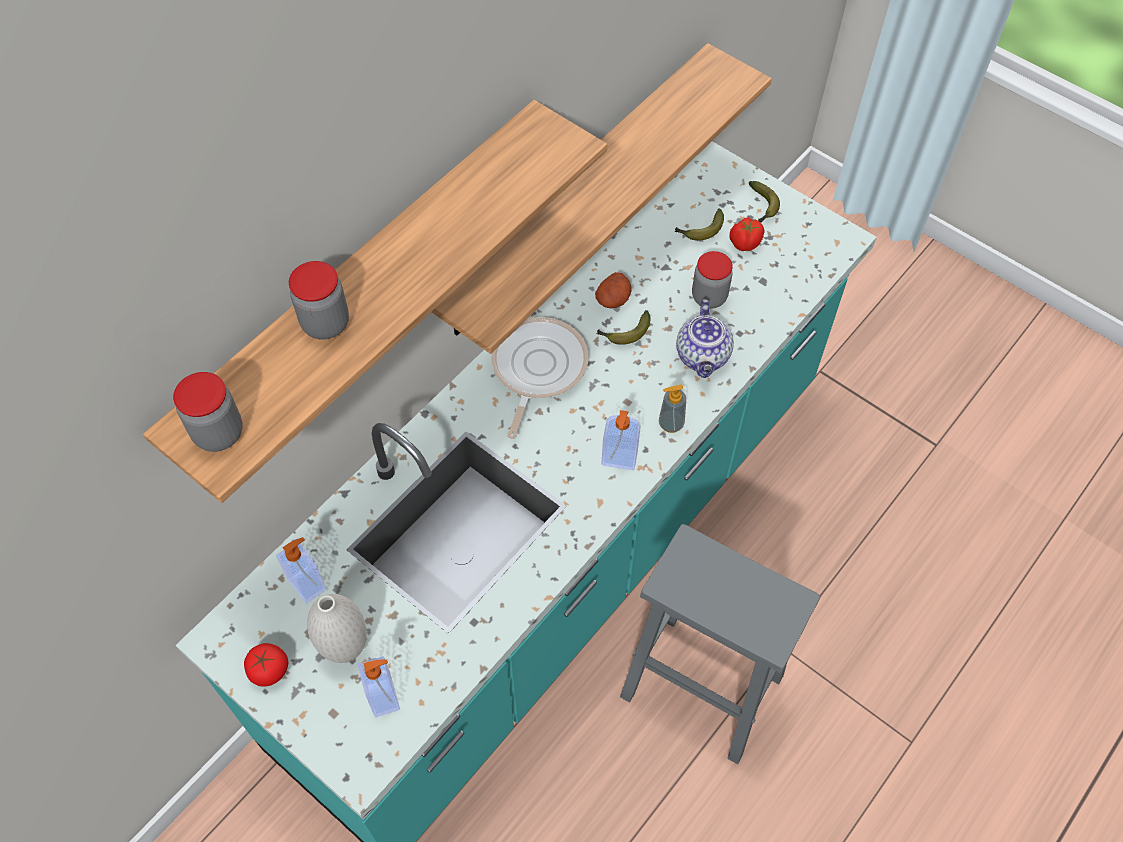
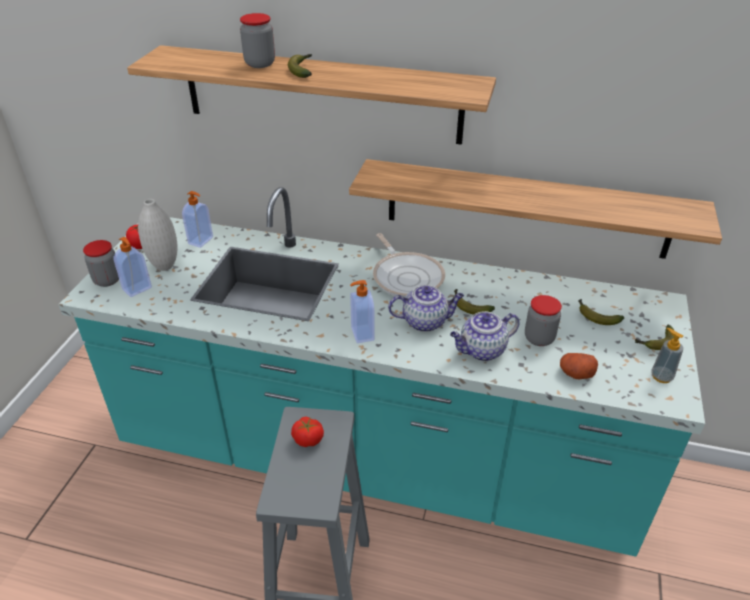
camera: 65 degrees right, 20 degrees down
jar [173,372,243,452] -> jar moved to [83,240,119,287]
frying pan [491,317,589,439] -> frying pan turned 75 degrees clockwise [373,233,445,298]
potato [595,272,632,308] -> potato moved to [560,353,598,380]
soap dispenser [659,385,686,433] -> soap dispenser moved to [651,328,683,383]
tomato [729,217,765,251] -> tomato moved to [291,417,324,447]
none -> banana [288,54,312,78]
none -> teapot [388,285,464,332]

